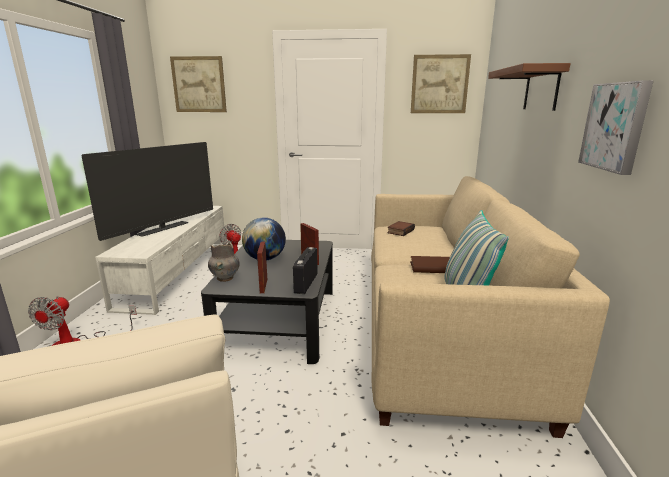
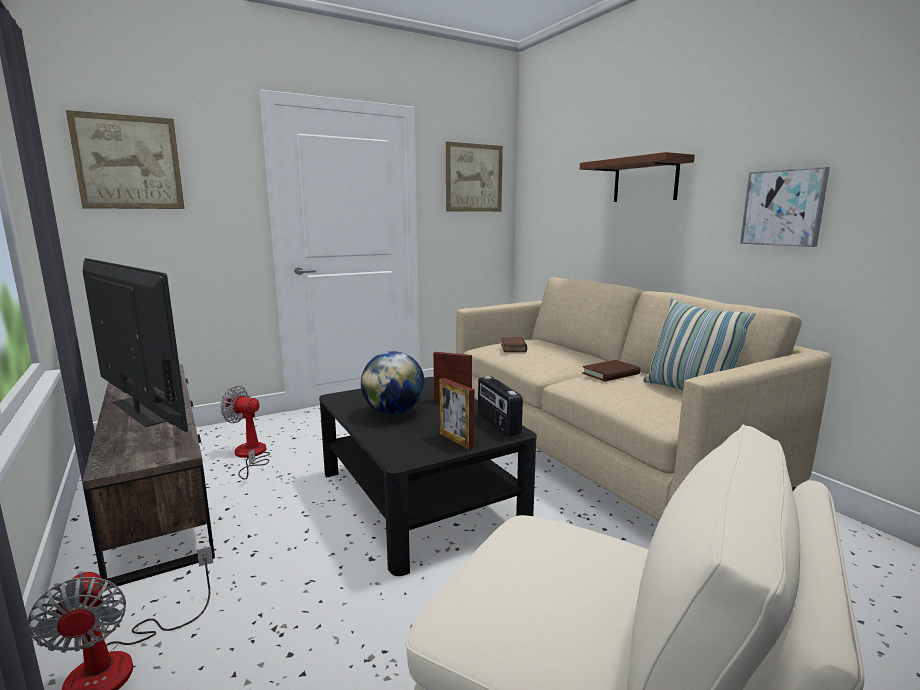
camera: 35 degrees left, 5 degrees down
television [81,142,213,241] -> television turned 45 degrees counterclockwise [83,258,188,432]
white tv stand [95,206,226,315] -> brown tv stand [82,364,215,588]
grey vase [208,242,240,282] -> none

